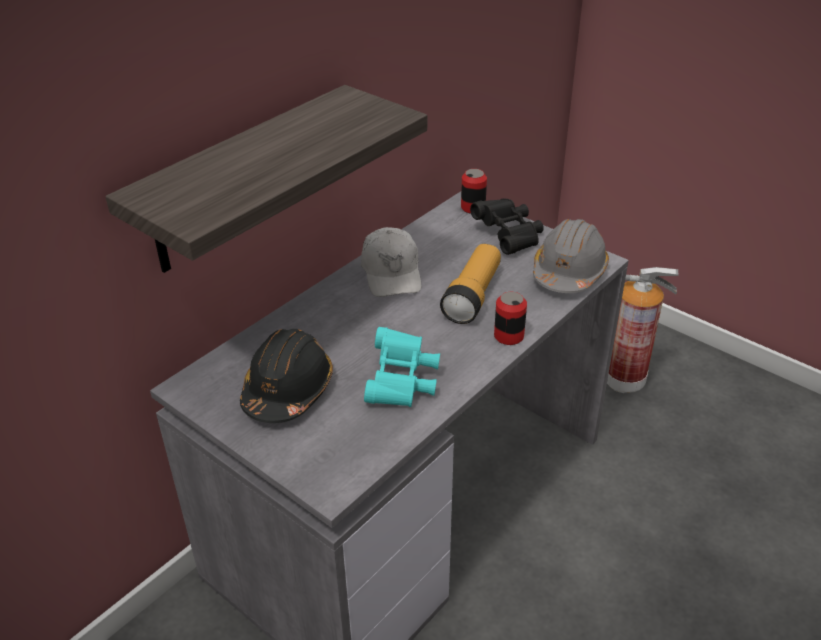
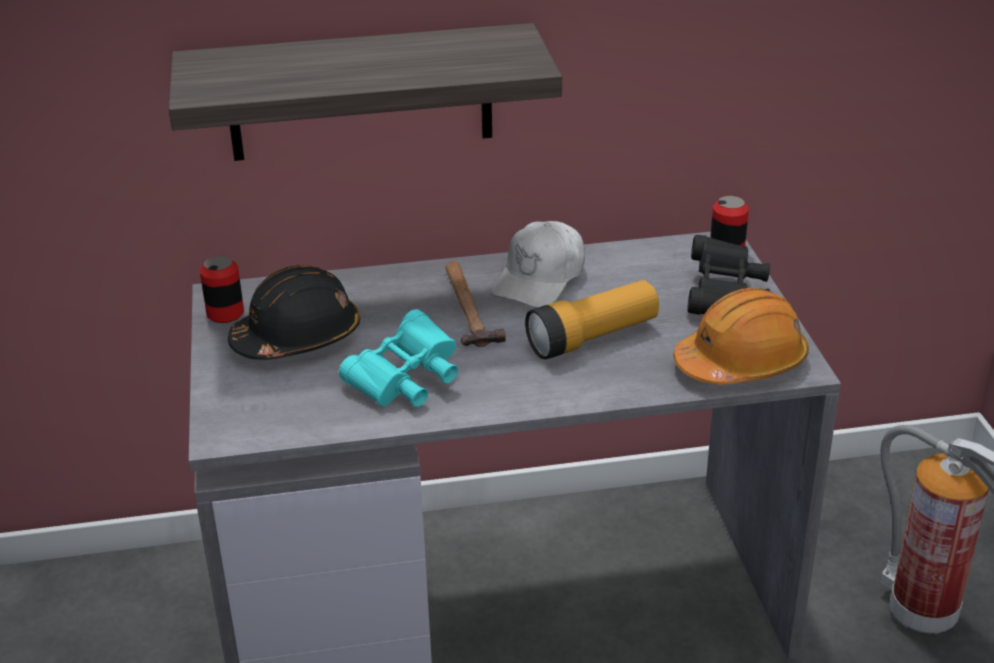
camera: 40 degrees right, 5 degrees down
can [494,292,527,345] -> can moved to [200,256,244,323]
grey hard hat [533,219,609,293] -> orange hard hat [673,288,809,384]
none -> hammer [446,261,506,347]

